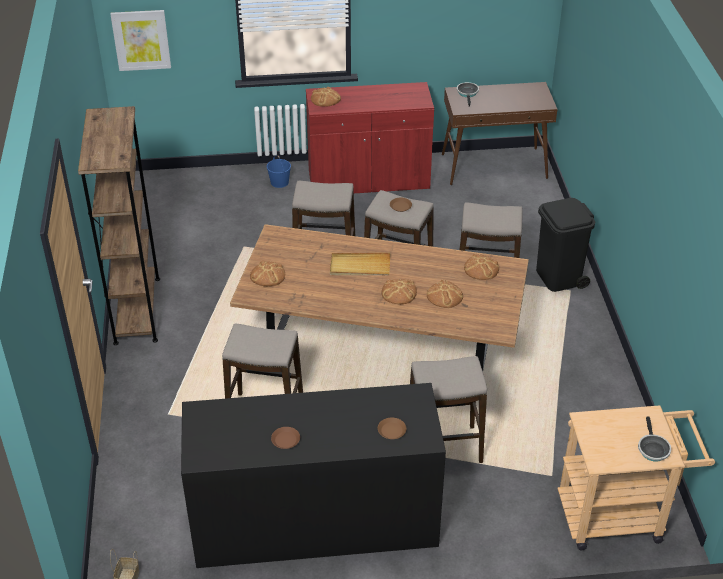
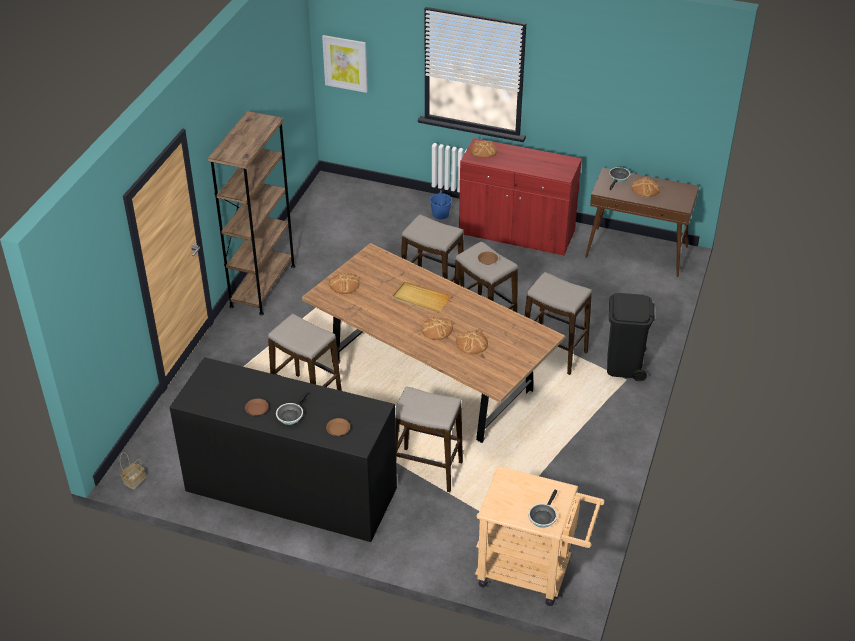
camera: 25 degrees right, 0 degrees up
bread [464,253,499,280] -> bread moved to [631,177,660,198]
none -> frying pan [276,391,308,425]

